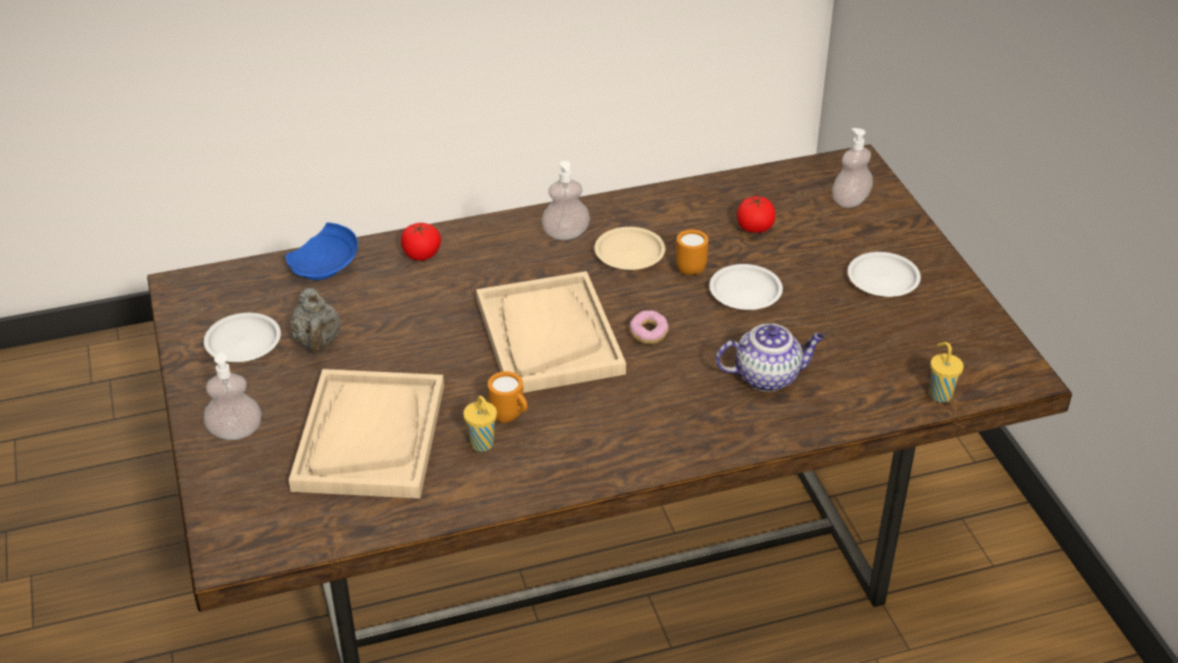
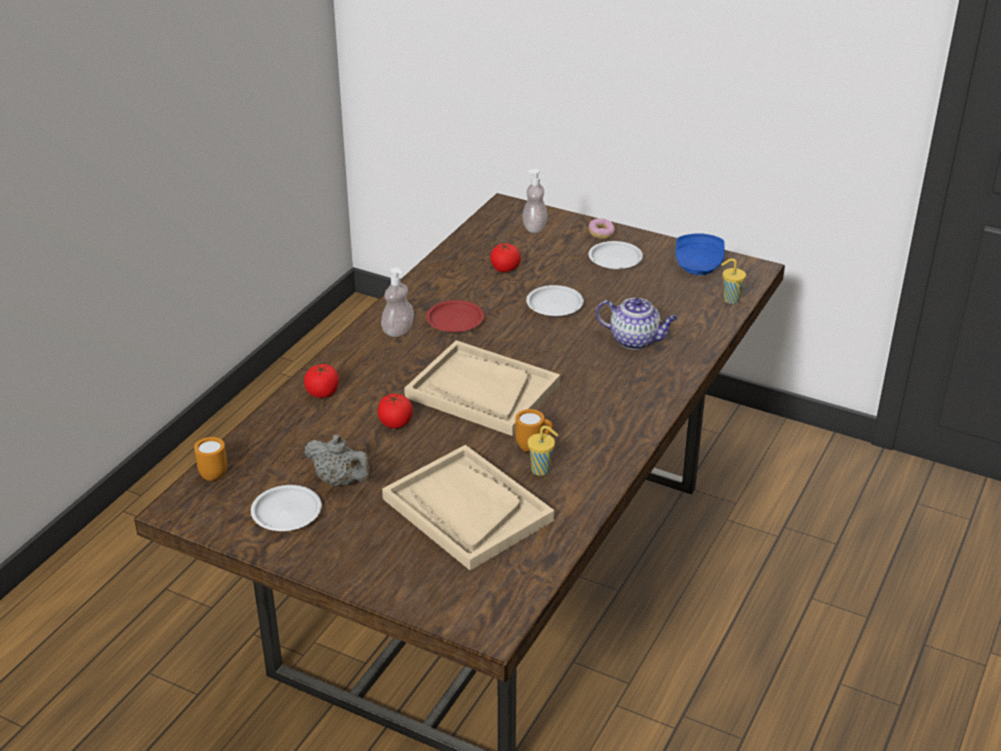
camera: 45 degrees left, 5 degrees down
soap dispenser [204,351,262,440] -> none
blue plate [285,222,358,280] -> blue plate moved to [675,233,725,275]
beige plate [595,227,665,270] -> red plate [426,300,484,332]
donut [629,310,668,344] -> donut moved to [589,218,615,239]
orange mug [676,229,708,275] -> orange mug moved to [194,437,227,481]
teapot [716,323,825,392] -> teapot turned 75 degrees clockwise [596,298,678,350]
none -> tomato [378,394,413,429]

